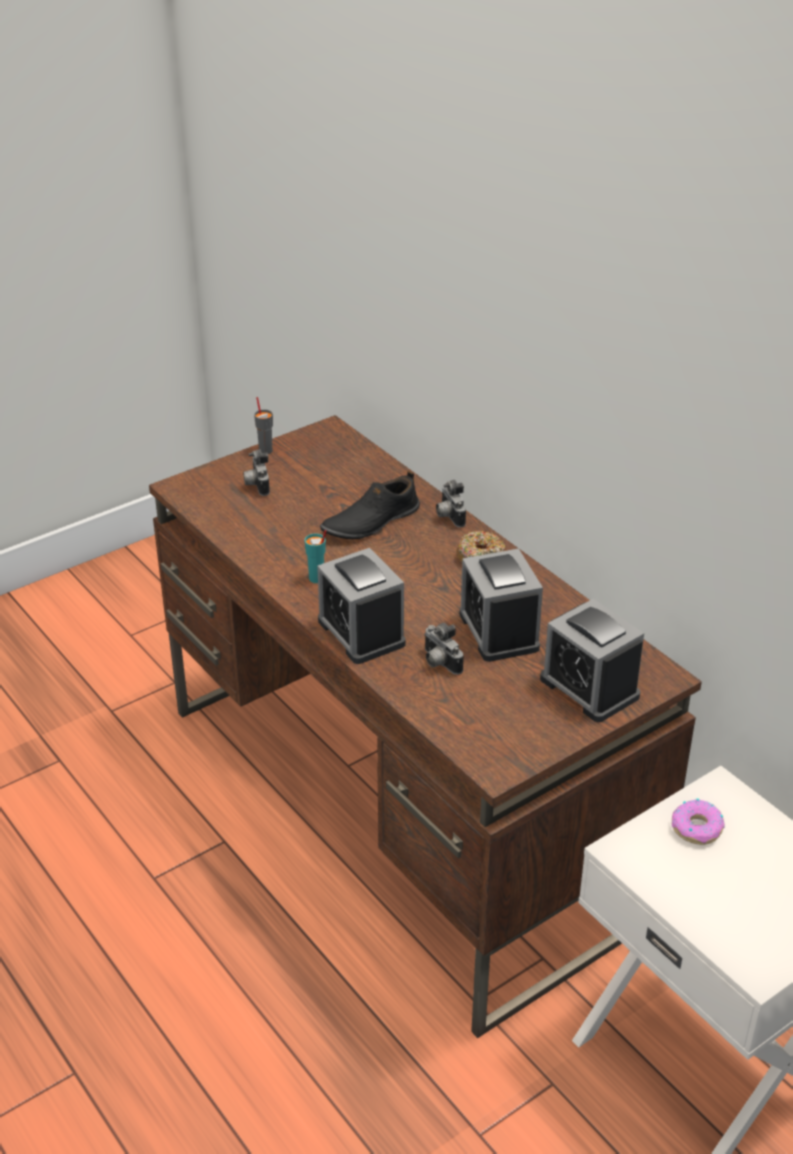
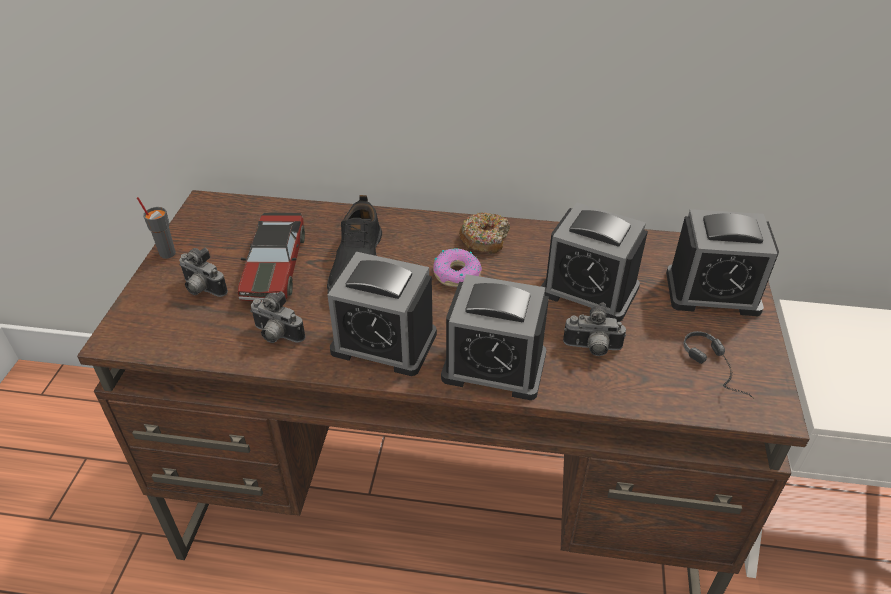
camera: 45 degrees left, 5 degrees up
turquoise cup [304,530,326,583] -> alarm clock [327,252,437,376]
camera [436,480,466,527] -> camera moved to [250,292,305,343]
donut [672,799,725,845] -> donut moved to [433,248,482,287]
none -> toy car [238,213,305,302]
none -> headphones [684,331,753,398]

